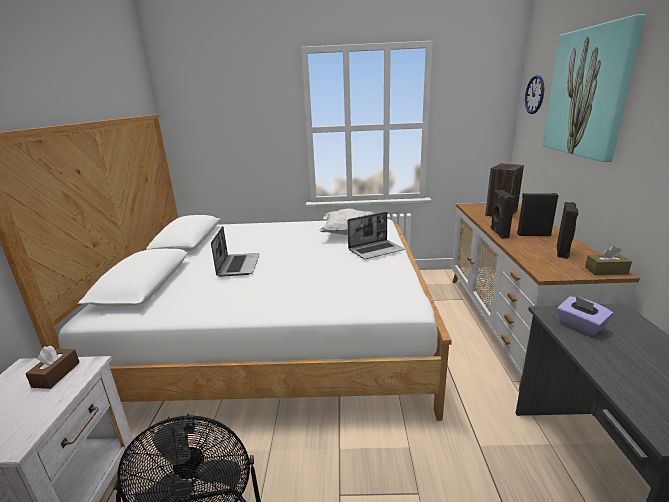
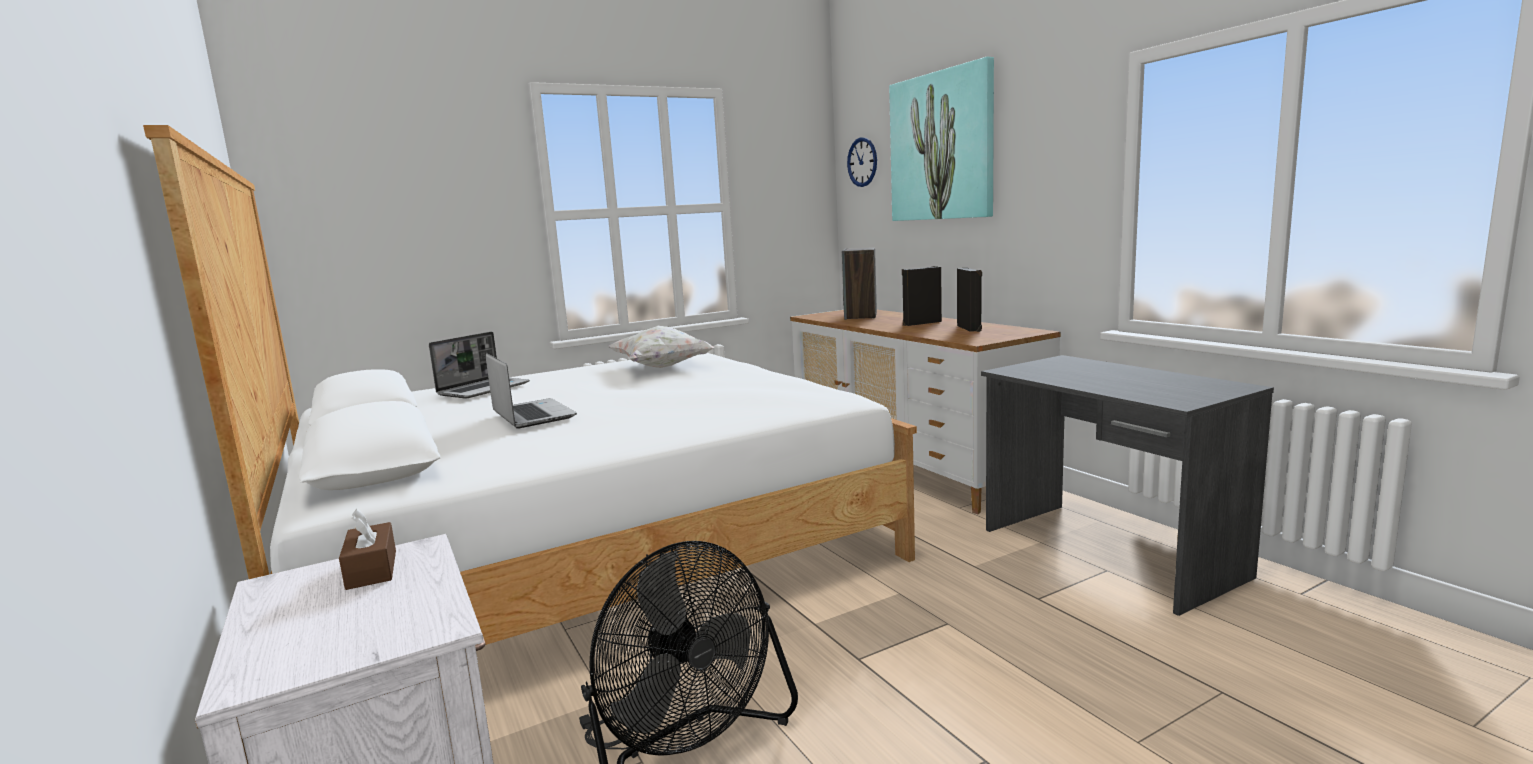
camera: 30 degrees left, 10 degrees down
laptop [348,212,404,259] -> laptop moved to [429,332,530,399]
black speaker [490,190,515,239] -> none
purple tissue box [557,296,613,336] -> none
brown tissue box [585,246,632,275] -> none

